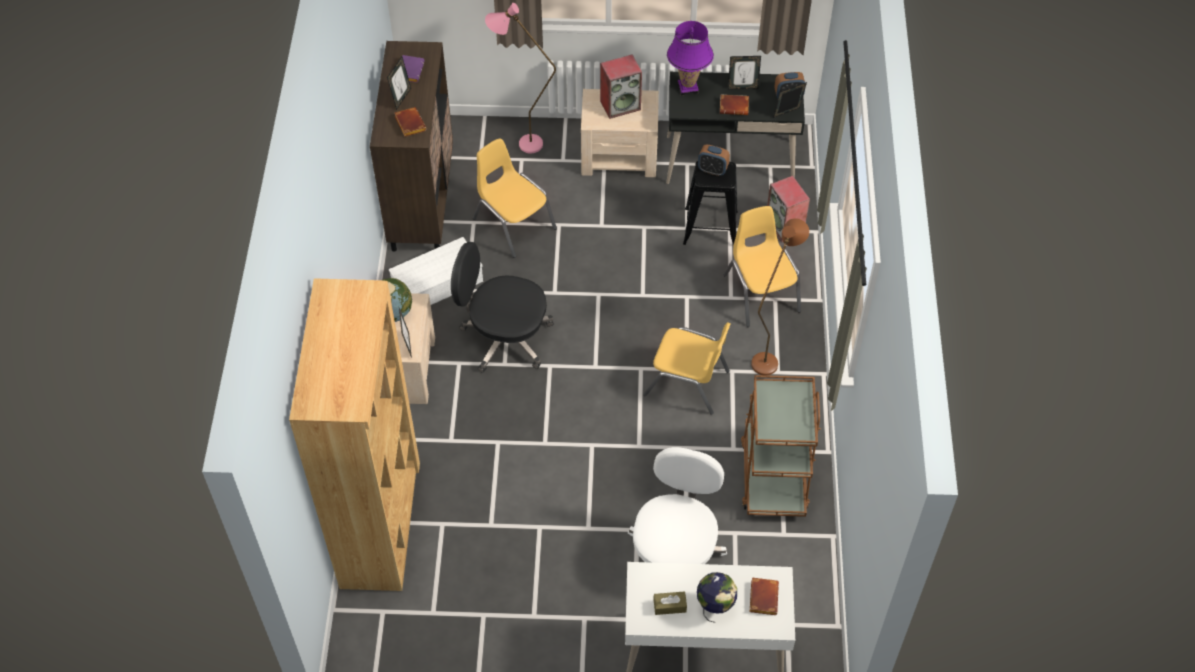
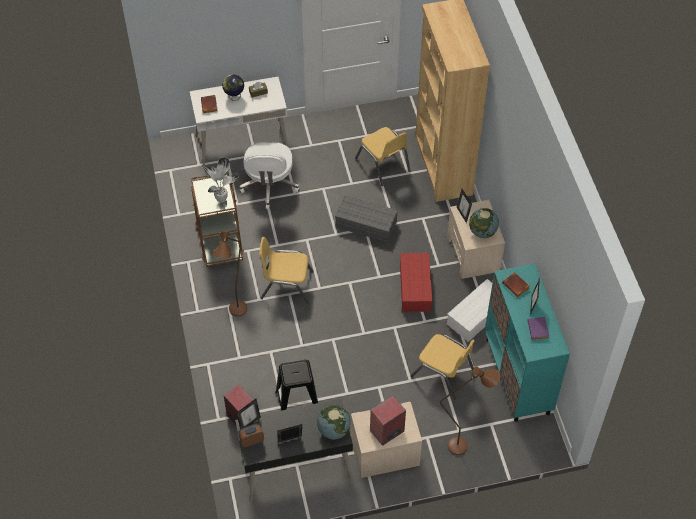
camera: 165 degrees right, 0 degrees up
brown cabinet [370,41,453,252] -> turquoise cabinet [485,264,570,422]
black office chair [451,242,554,373] -> red storage box [400,253,432,312]
pink floor lamp [485,3,556,153] -> brown floor lamp [440,366,500,455]
purple table lamp [667,21,714,95] -> globe [317,405,351,440]
alarm clock [698,144,730,176] -> none
brown book [720,95,749,115] -> none
yellow chair [723,206,801,327] -> yellow chair moved to [355,127,411,186]
none -> potted plant [202,158,239,202]
none -> grey storage box [335,195,398,243]

